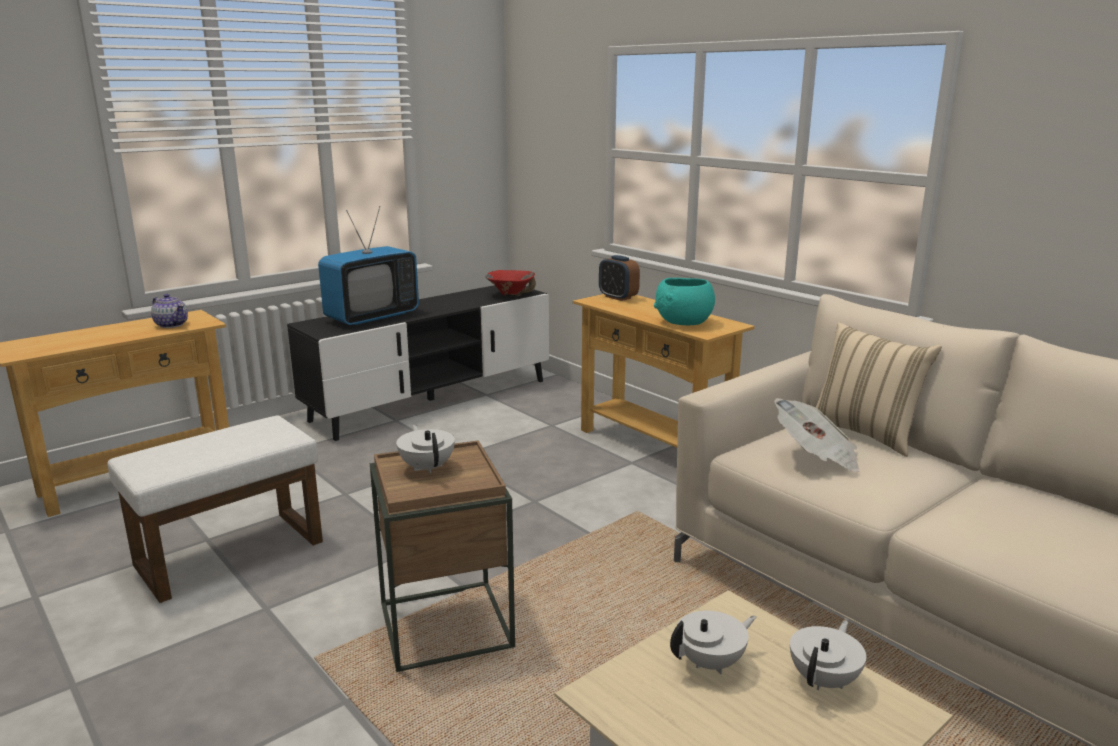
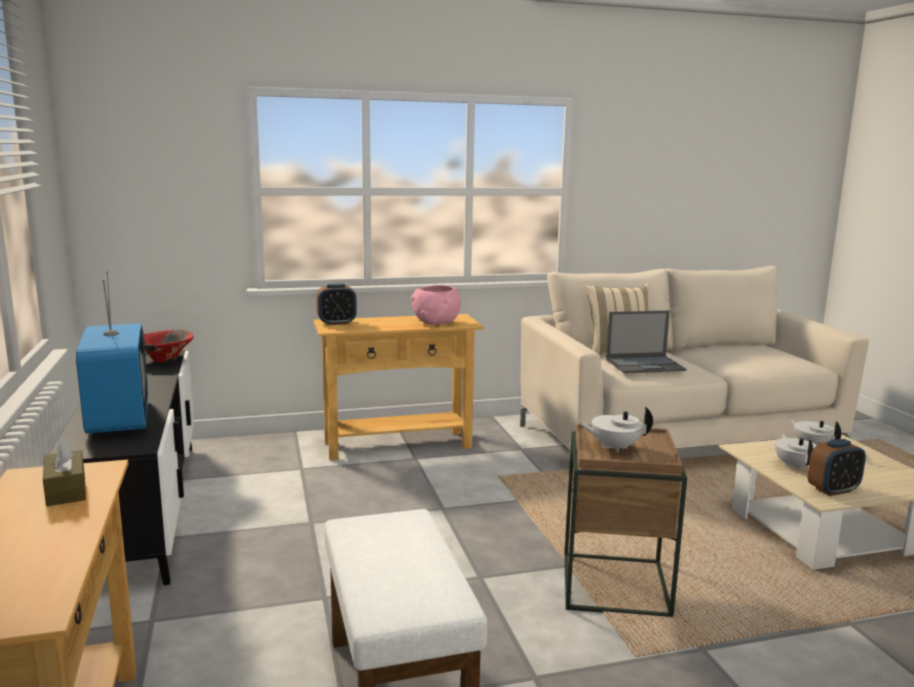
camera: 65 degrees left, 5 degrees down
teapot [151,294,188,328] -> brown tissue box [43,437,86,506]
turquoise bowl [654,278,715,325] -> pink bowl [411,285,461,325]
newspaper [774,398,859,472] -> laptop [606,311,686,373]
none -> alarm clock [808,439,866,496]

